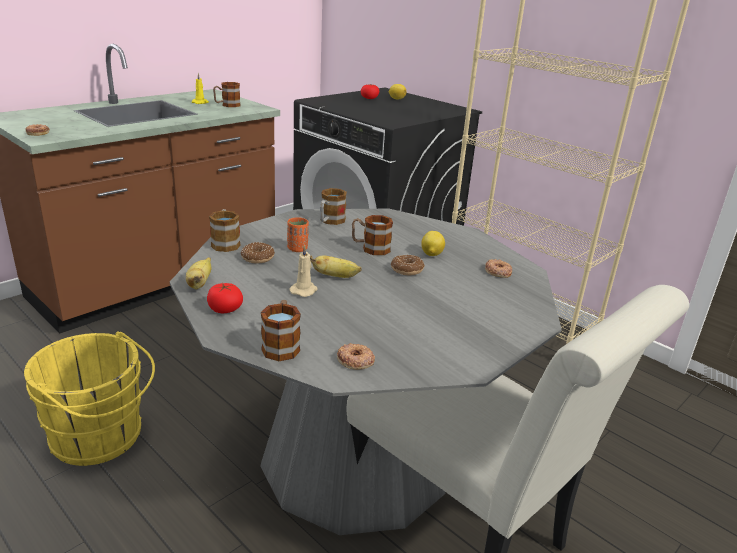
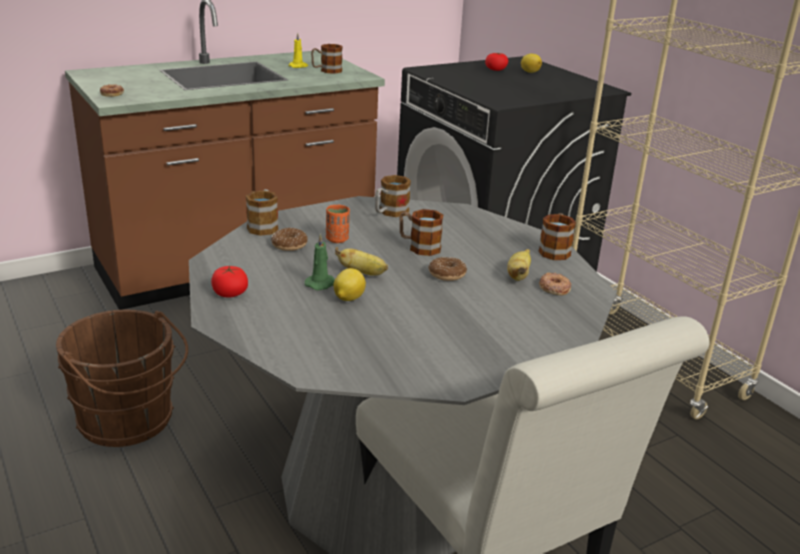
camera: 15 degrees right, 0 degrees up
yellow bucket [24,331,155,466] -> brown bucket [56,309,188,447]
banana [186,257,211,289] -> banana moved to [507,249,531,281]
mug [261,300,301,361] -> mug moved to [539,213,576,260]
beige candle [290,245,318,297] -> green candle [305,234,334,291]
donut [337,343,375,370] -> none
lemon [421,231,445,256] -> lemon moved to [334,268,366,301]

